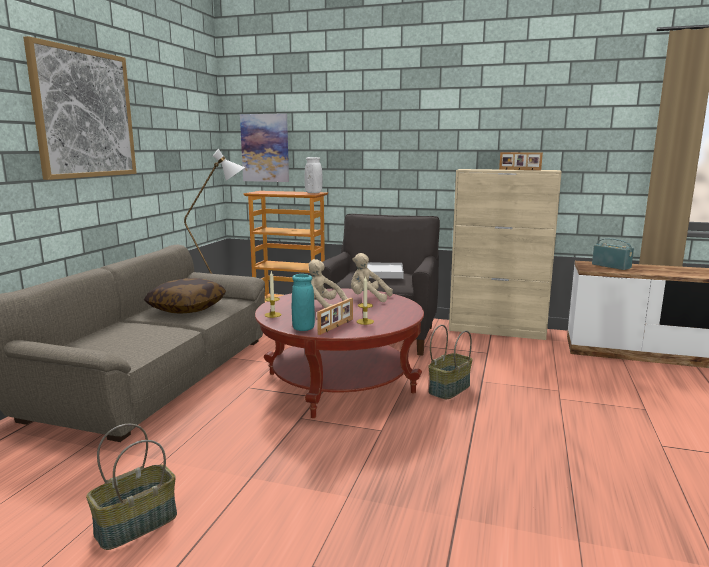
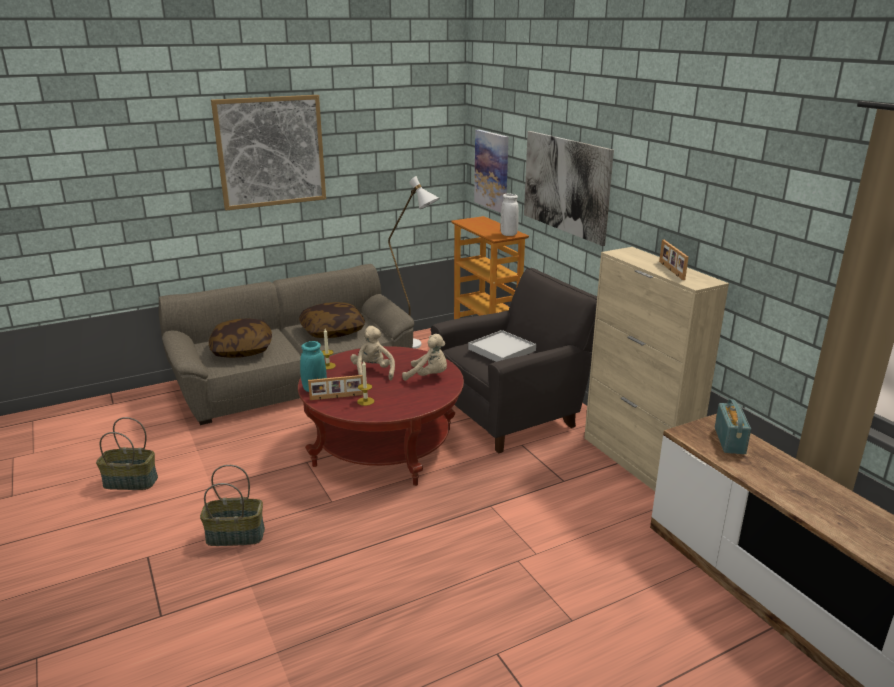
camera: 45 degrees right, 10 degrees up
beige plush toy [351,253,393,302] -> beige plush toy turned 135 degrees clockwise [402,334,447,381]
basket [428,325,472,399] -> basket moved to [200,465,265,546]
none -> pillow [209,319,272,358]
none -> picture [524,131,614,246]

